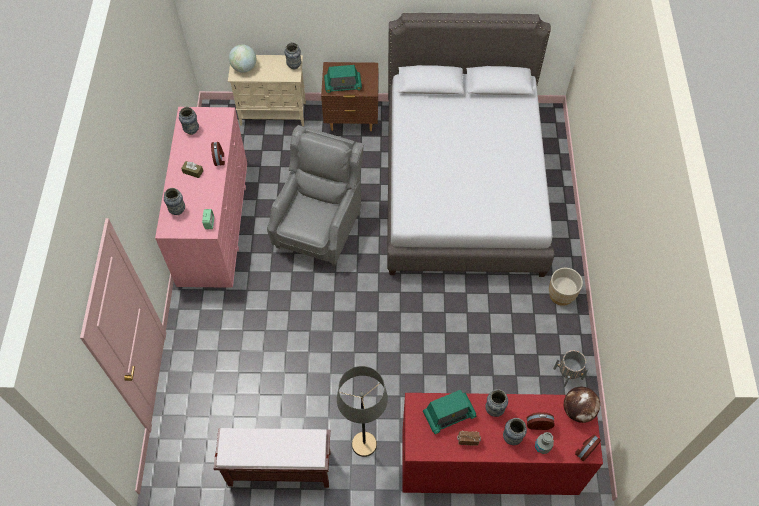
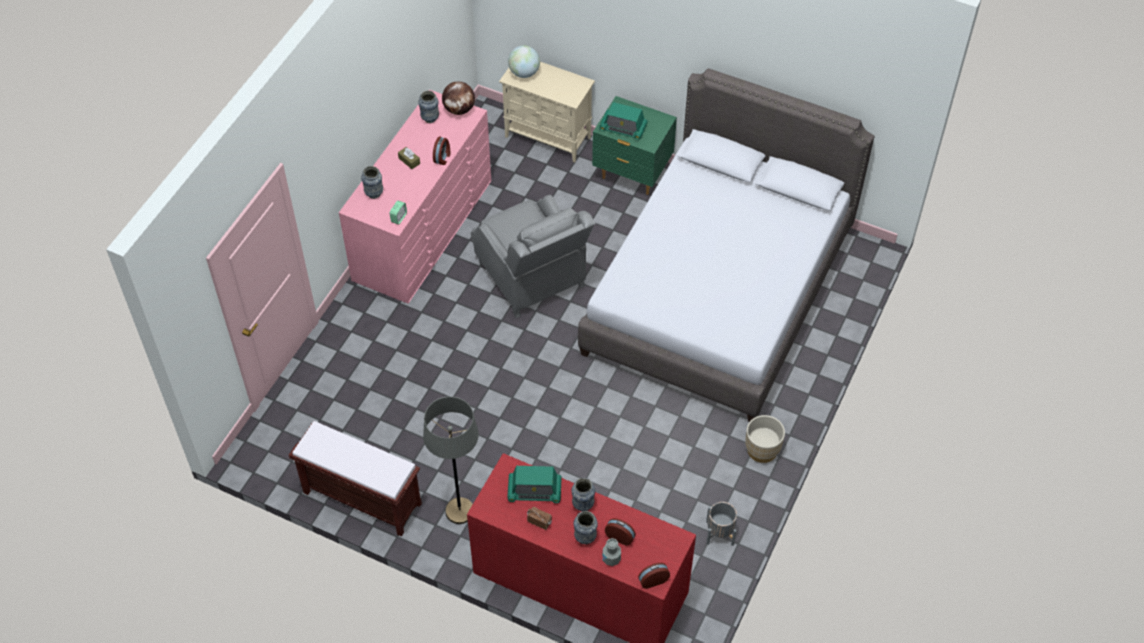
camera: 25 degrees right, 5 degrees down
grey armchair [267,125,364,266] -> grey armchair turned 105 degrees clockwise [471,195,595,318]
vase [285,43,301,69] -> none
brown nightstand [321,62,378,131] -> green nightstand [592,96,677,195]
globe [564,387,600,423] -> globe moved to [442,82,475,115]

